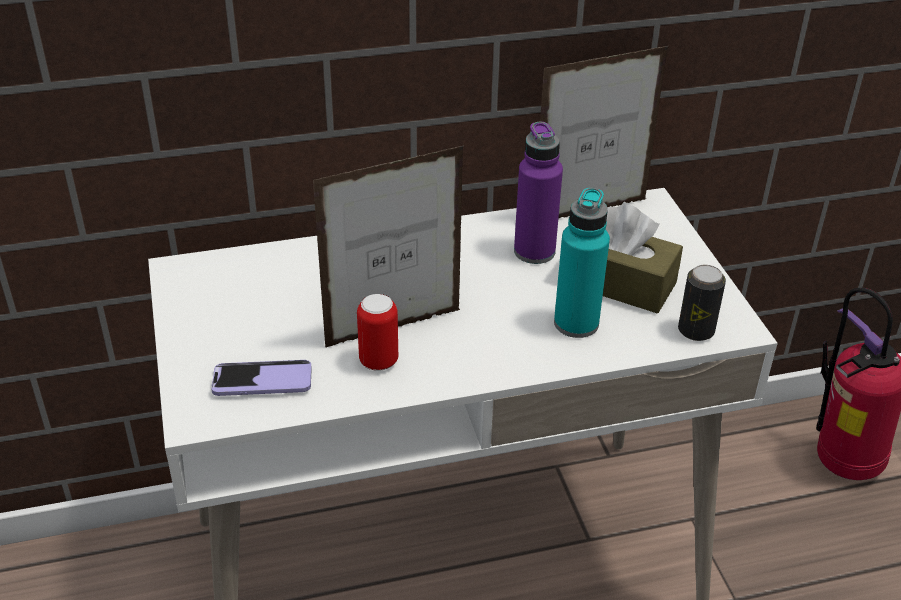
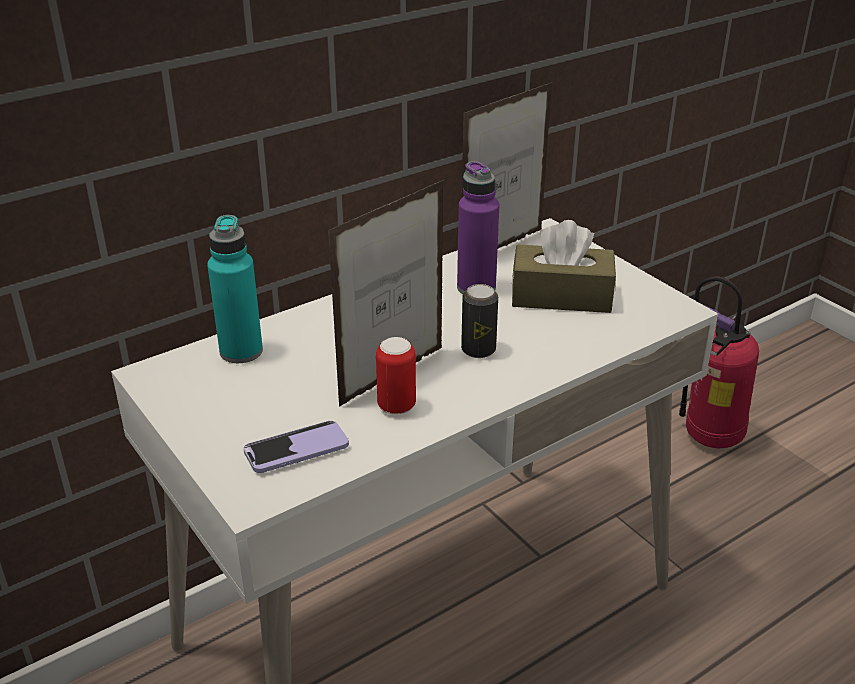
camera: 20 degrees left, 5 degrees down
turquoise bottle [554,188,610,338] -> turquoise bottle moved to [207,215,263,363]
can [678,265,726,341] -> can moved to [461,284,498,358]

